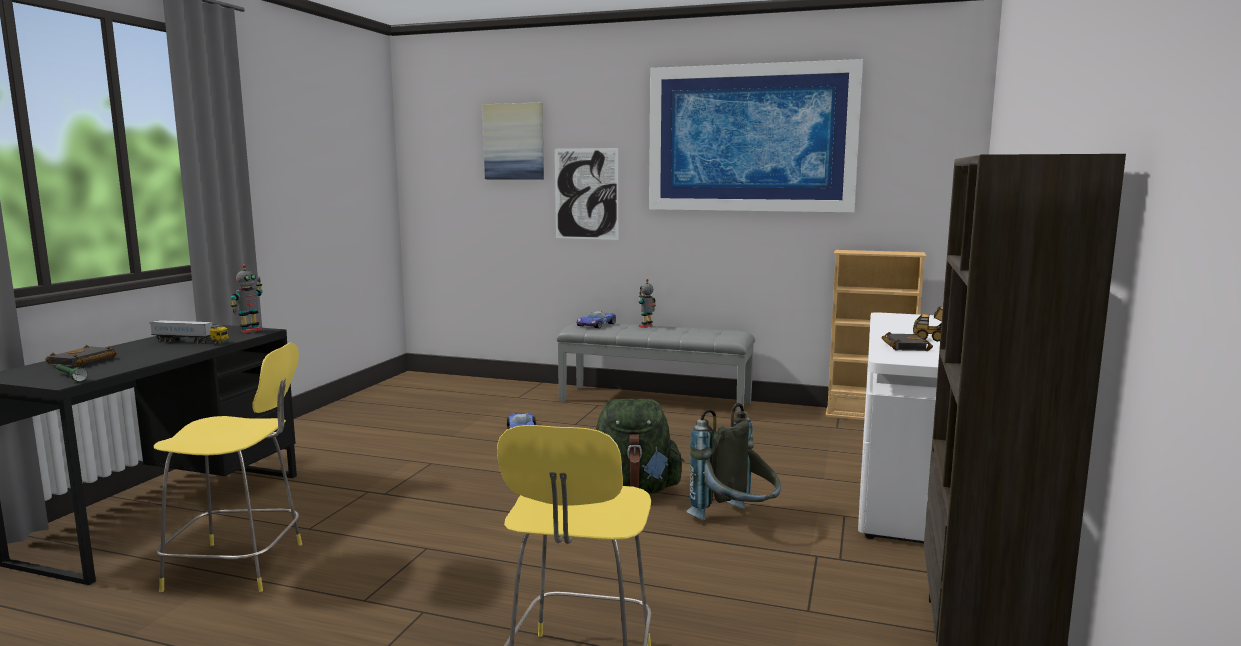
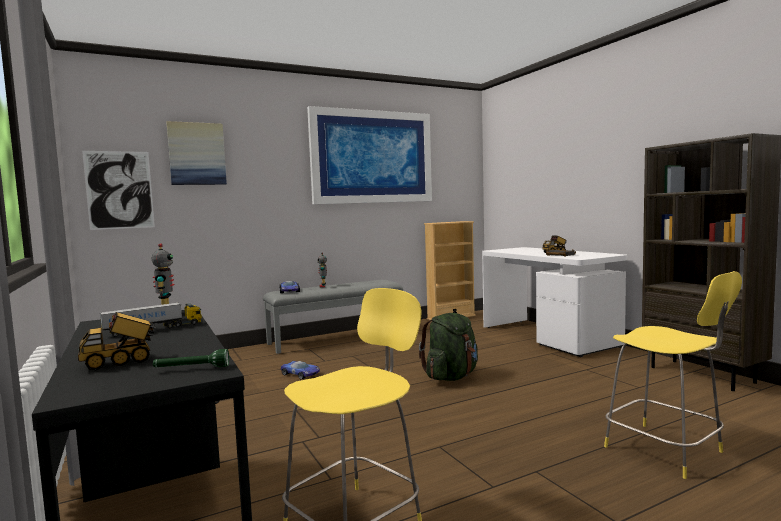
camera: 45 degrees left, 5 degrees down
black book [45,345,117,367] -> toy truck [78,312,156,370]
picture [555,148,618,240] -> picture moved to [82,151,155,230]
grey backpack [686,403,781,520] -> none

